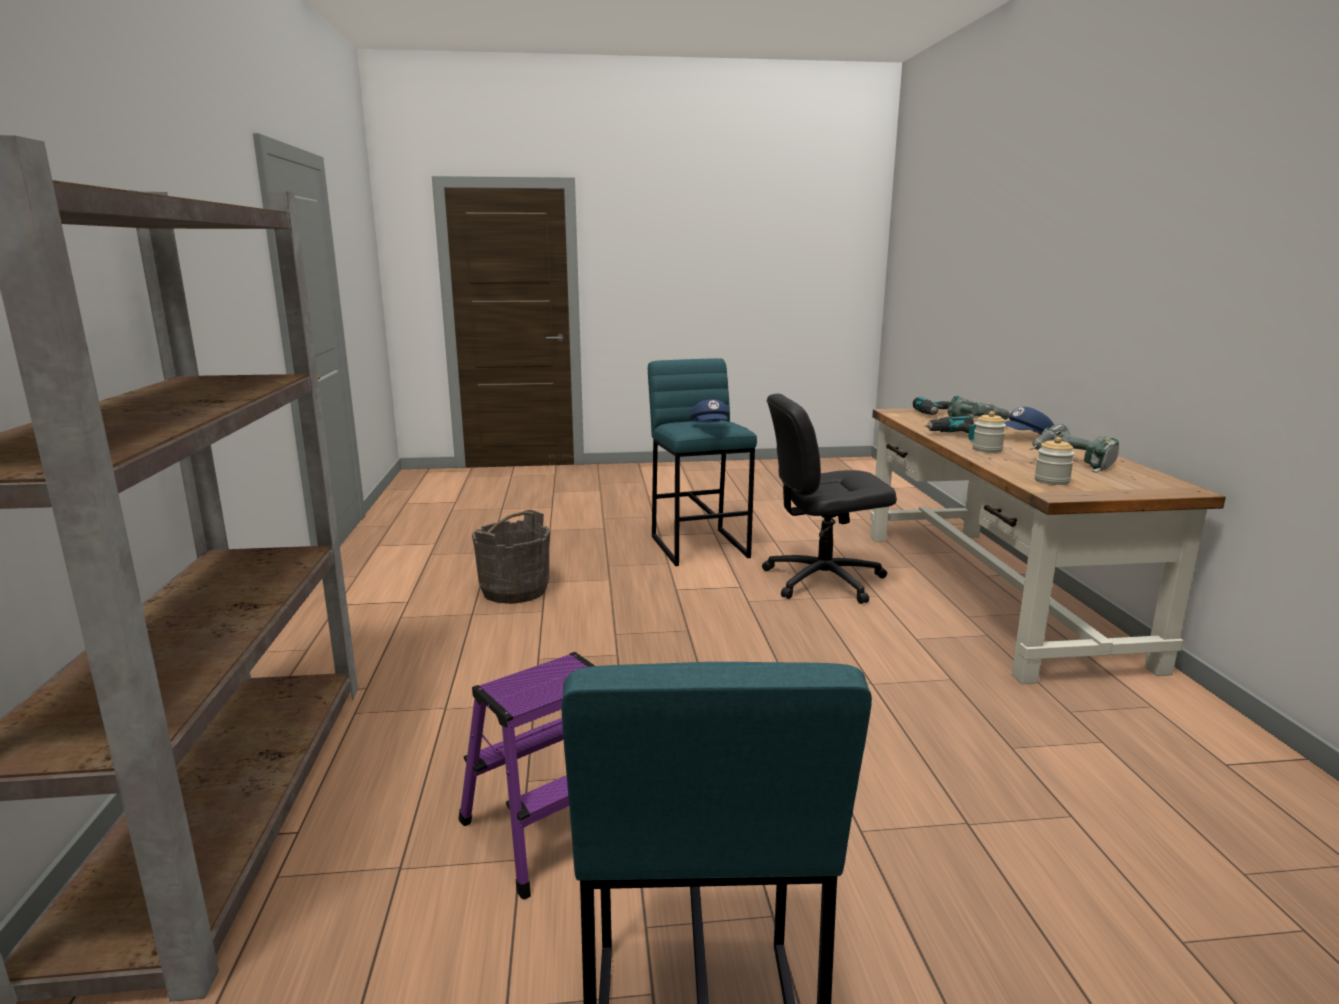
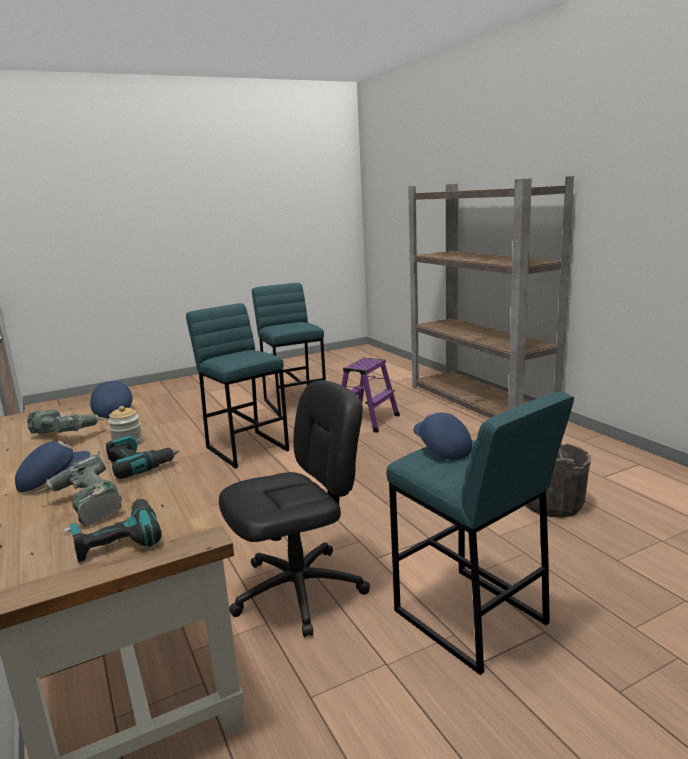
camera: 160 degrees right, 0 degrees up
jar [1034,437,1075,485] -> blue cap [90,380,133,418]
none -> turquoise stool [186,303,289,469]

